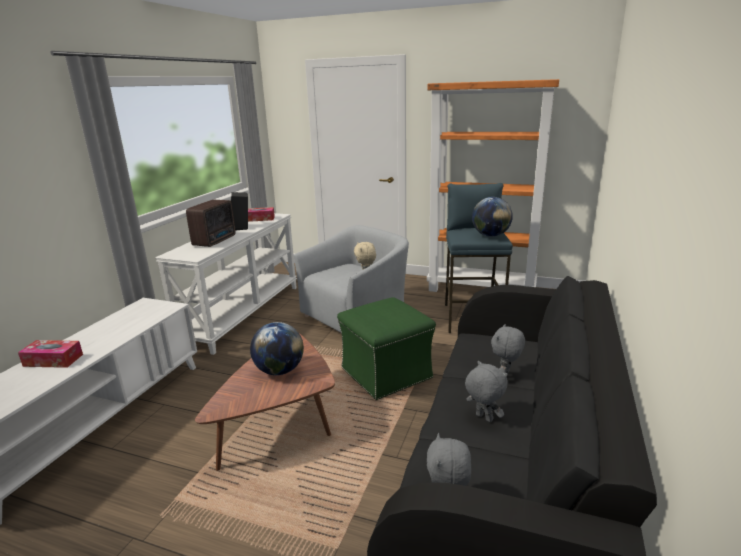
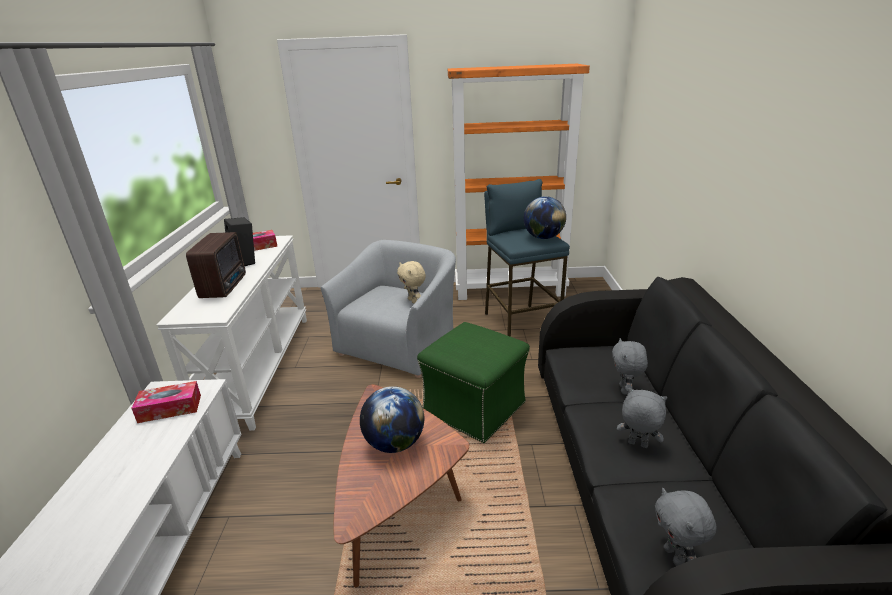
camera: 20 degrees left, 5 degrees up
tissue box [18,340,83,368] -> tissue box moved to [131,381,201,423]

